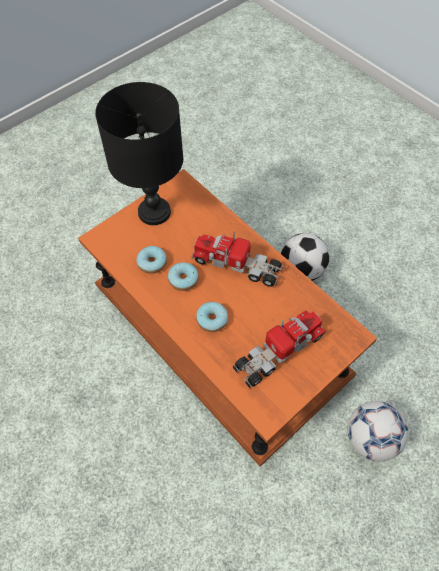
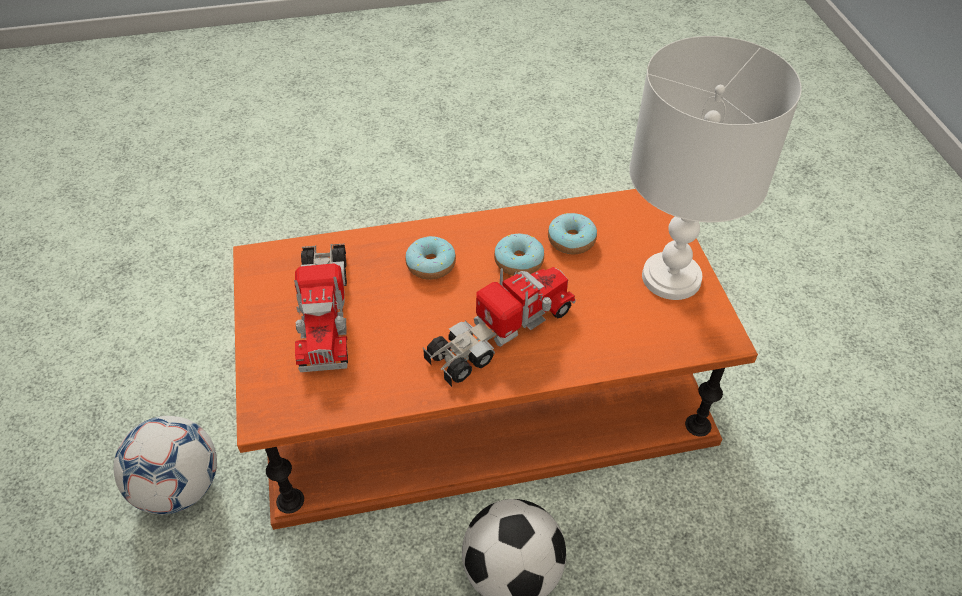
camera: 120 degrees right, 10 degrees down
black table lamp [95,82,183,225] -> white table lamp [629,36,802,300]

